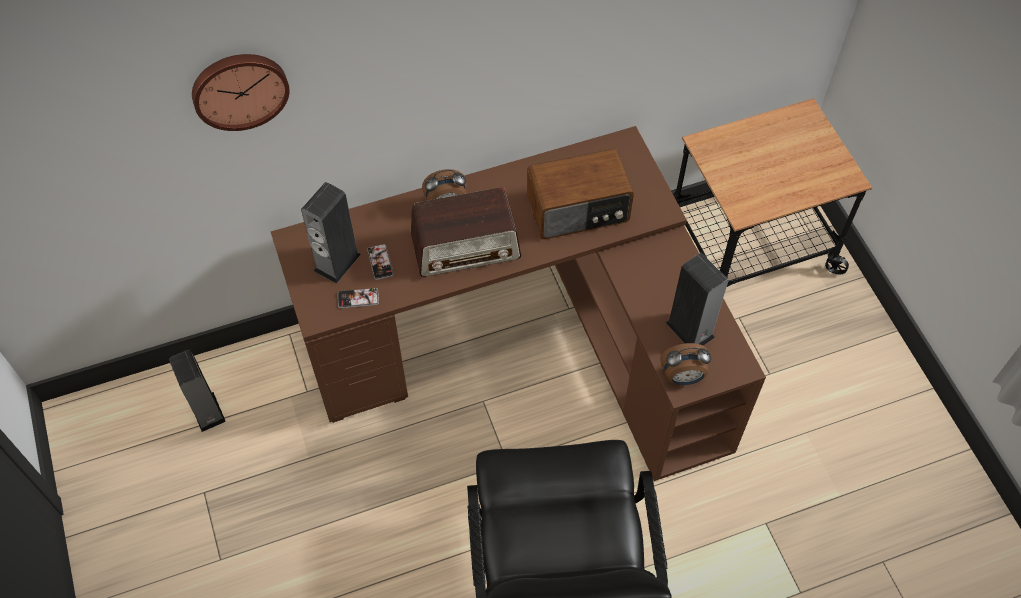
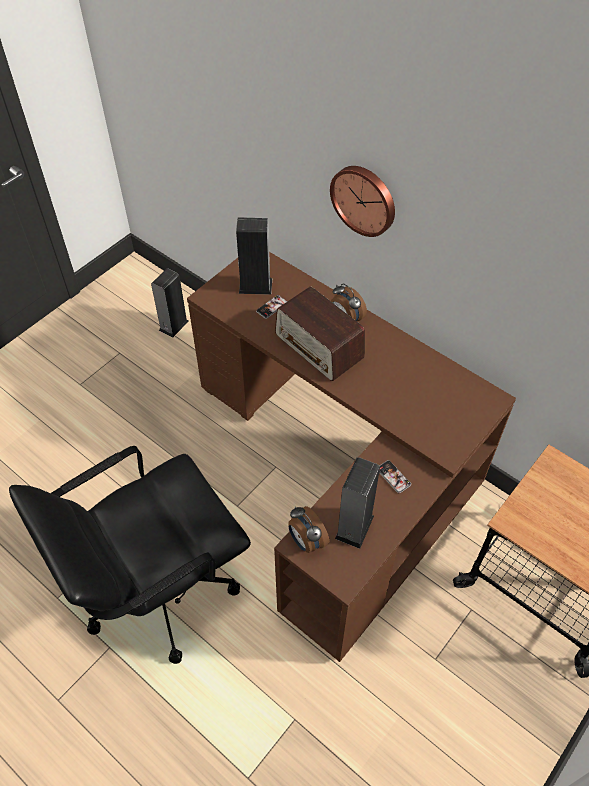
camera: 60 degrees right, 5 degrees down
wall clock [192,54,290,131] -> wall clock moved to [330,166,395,237]
phone [338,288,379,308] -> phone moved to [379,460,411,493]
radio [527,149,634,239] -> none

